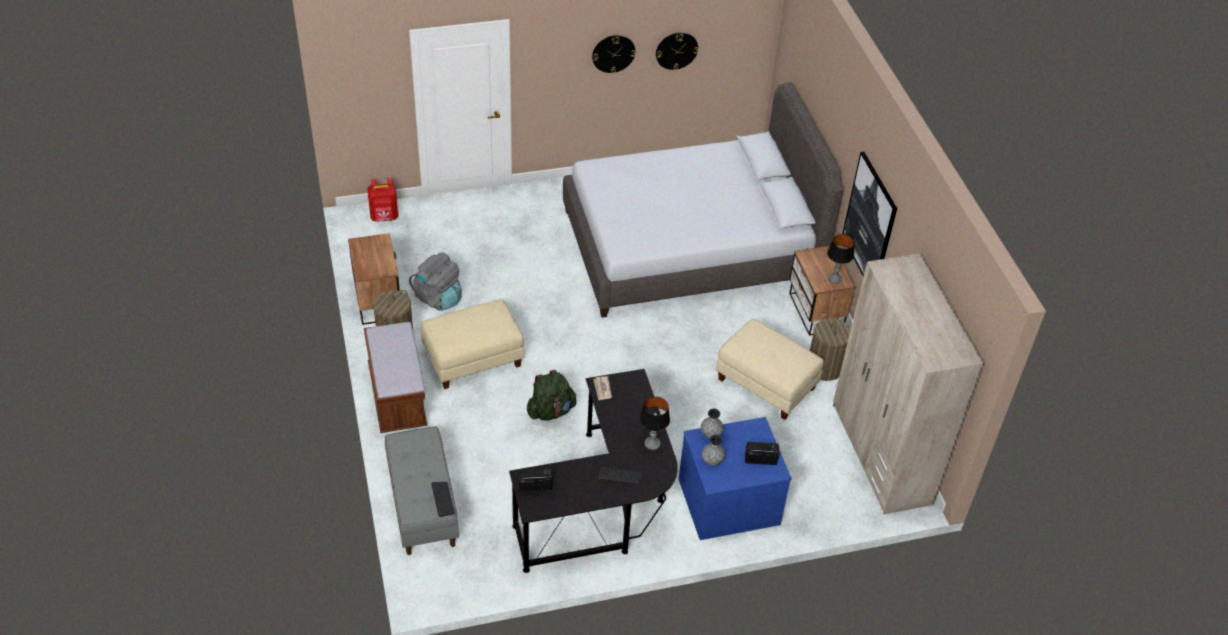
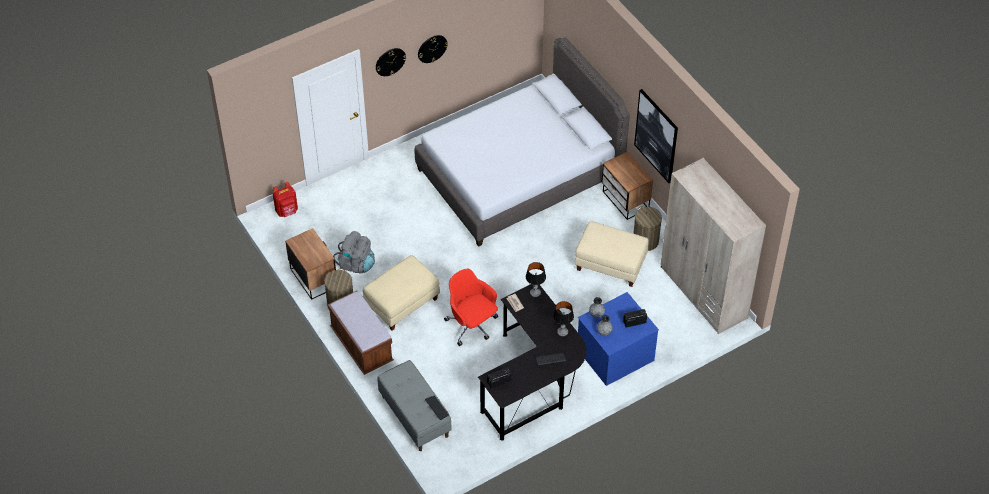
camera: 15 degrees left, 5 degrees up
green backpack [527,370,576,421] -> red office chair [444,269,498,346]
wall clock [656,32,698,70] -> wall clock moved to [376,48,406,76]
table lamp [827,234,854,284] -> table lamp moved to [526,262,546,297]

